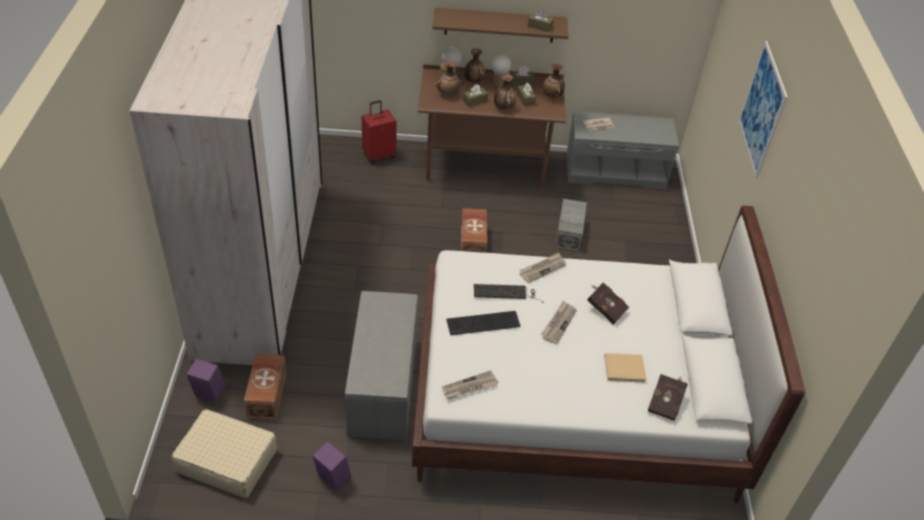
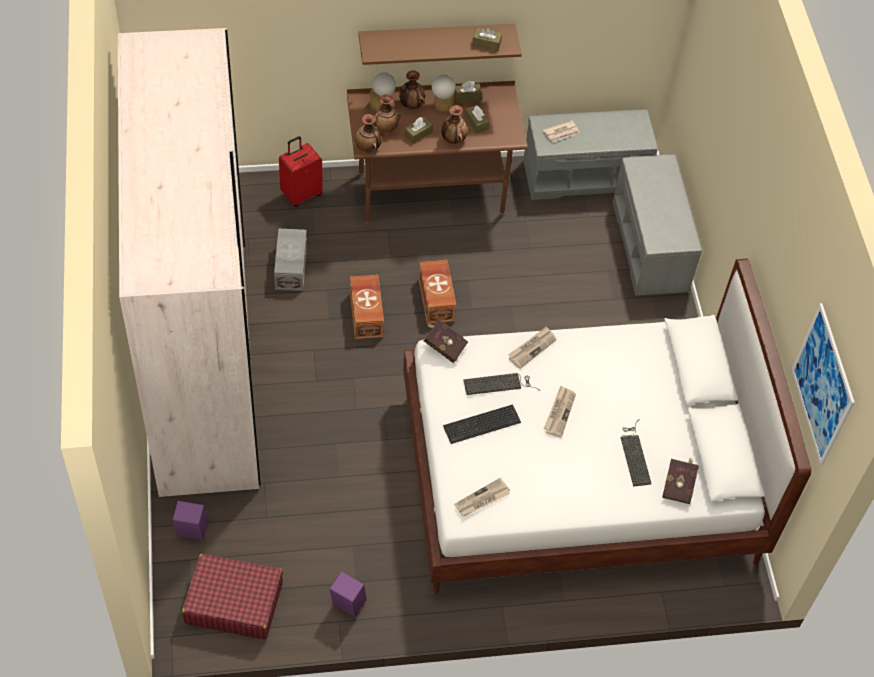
camera: 10 degrees left, 10 degrees up
beige suitcase [171,409,277,498] -> red suitcase [182,554,283,640]
brown storage box [244,354,287,420] -> brown storage box moved to [350,275,384,339]
grey bench [345,291,418,441] -> grey bench moved to [613,154,702,296]
vase [543,64,565,98] -> vase moved to [355,114,381,153]
grey storage box [555,199,587,252] -> grey storage box moved to [274,229,307,291]
red book [587,283,629,324] -> red book moved to [424,320,468,363]
beige book [604,353,647,383] -> keyboard [621,419,651,487]
picture [738,41,788,178] -> picture moved to [792,303,855,465]

